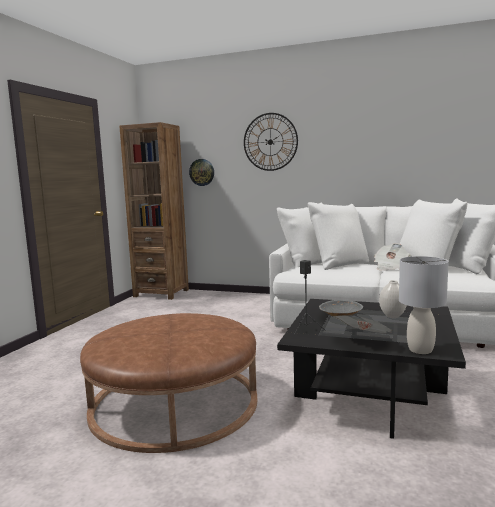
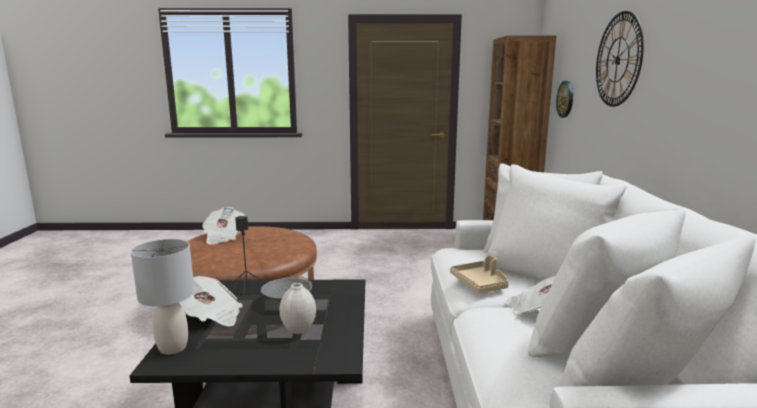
camera: 70 degrees right, 5 degrees up
none -> newspaper [202,207,245,244]
none -> beige tray [450,255,509,293]

